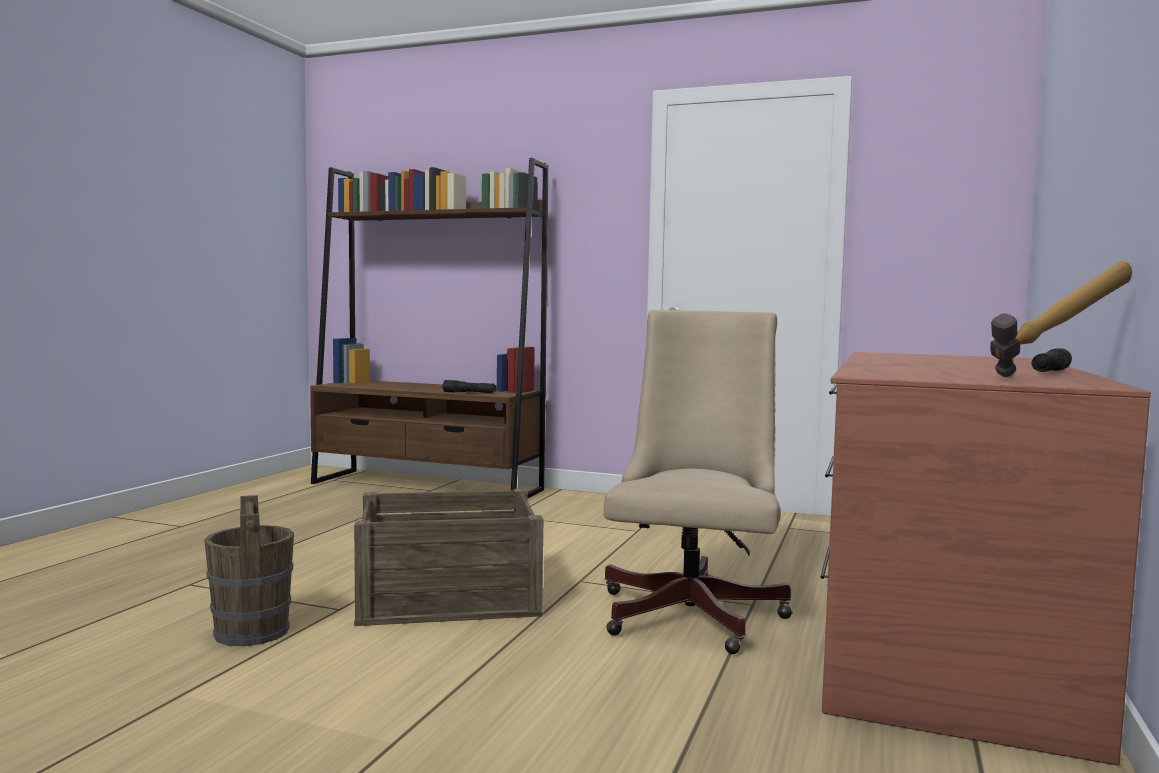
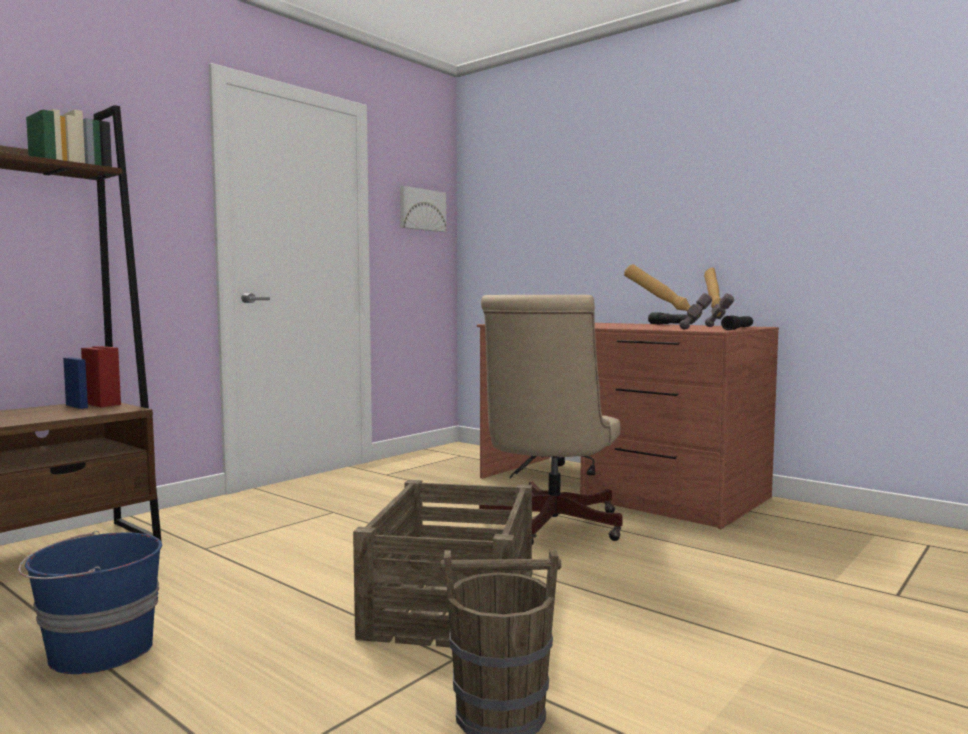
camera: 70 degrees left, 0 degrees up
black flashlight [443,380,496,393] -> black flashlight moved to [721,315,753,330]
beige office chair [604,310,792,654] -> beige office chair turned 105 degrees counterclockwise [479,295,623,545]
none -> blue bucket [18,531,162,674]
none -> picture [400,186,446,232]
none -> hammer [624,264,712,329]

